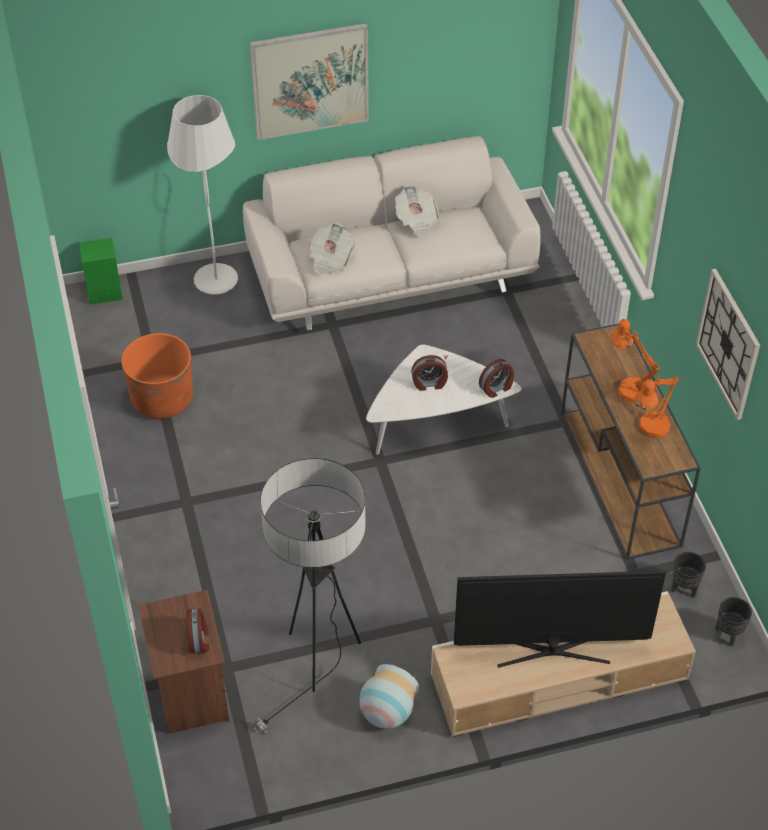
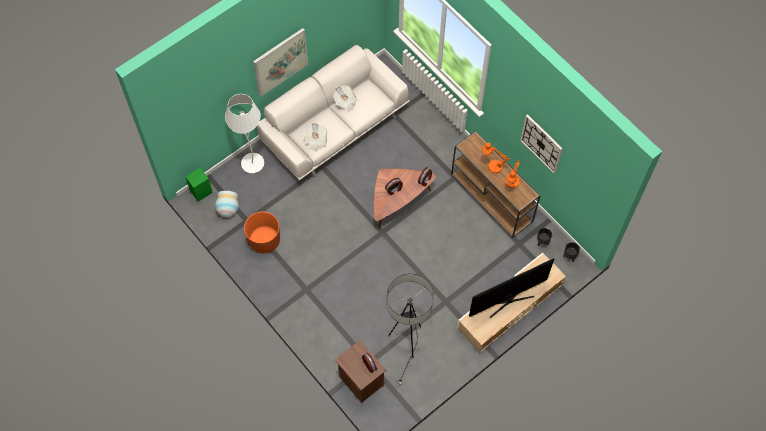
camera: 25 degrees left, 15 degrees up
vase [359,664,419,729] -> vase moved to [215,191,239,217]
white coffee table [366,345,522,455] -> brown coffee table [374,168,436,230]

